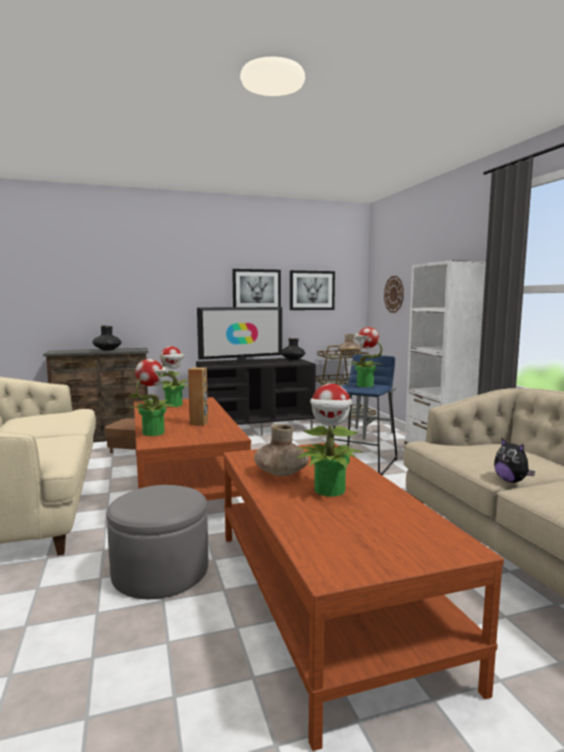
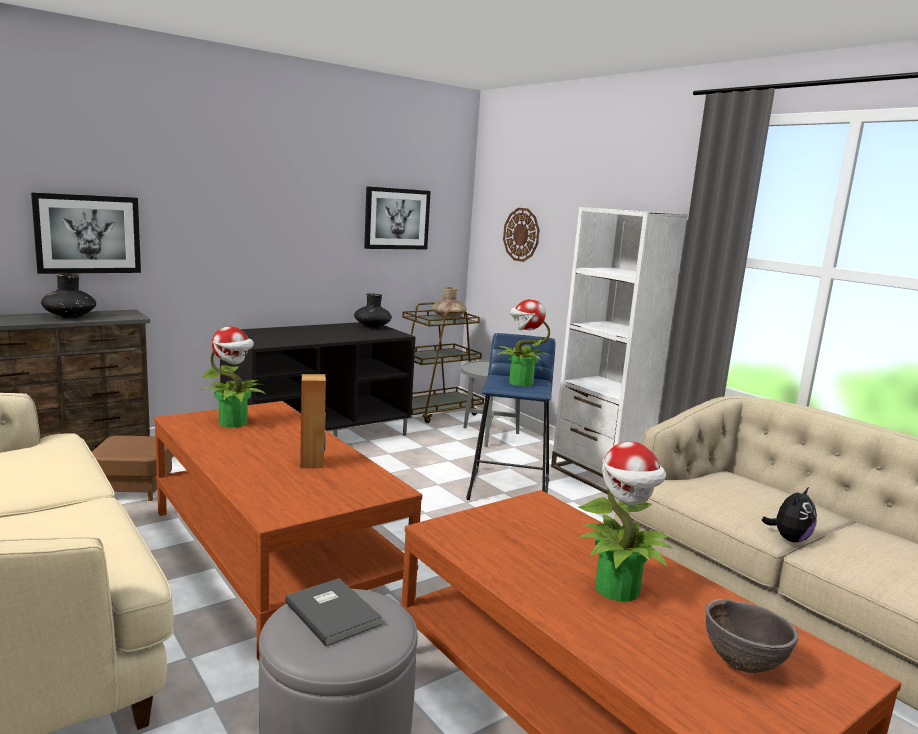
camera: 20 degrees left, 5 degrees up
potted plant [128,359,177,436] -> none
television [197,307,282,365] -> none
picture [232,269,281,307] -> picture moved to [31,192,141,274]
brown vase [254,424,309,476] -> none
plush toy [494,438,535,483] -> plush toy turned 90 degrees counterclockwise [761,487,817,542]
none -> grey book [285,578,382,646]
none -> brown bowl [706,599,799,673]

